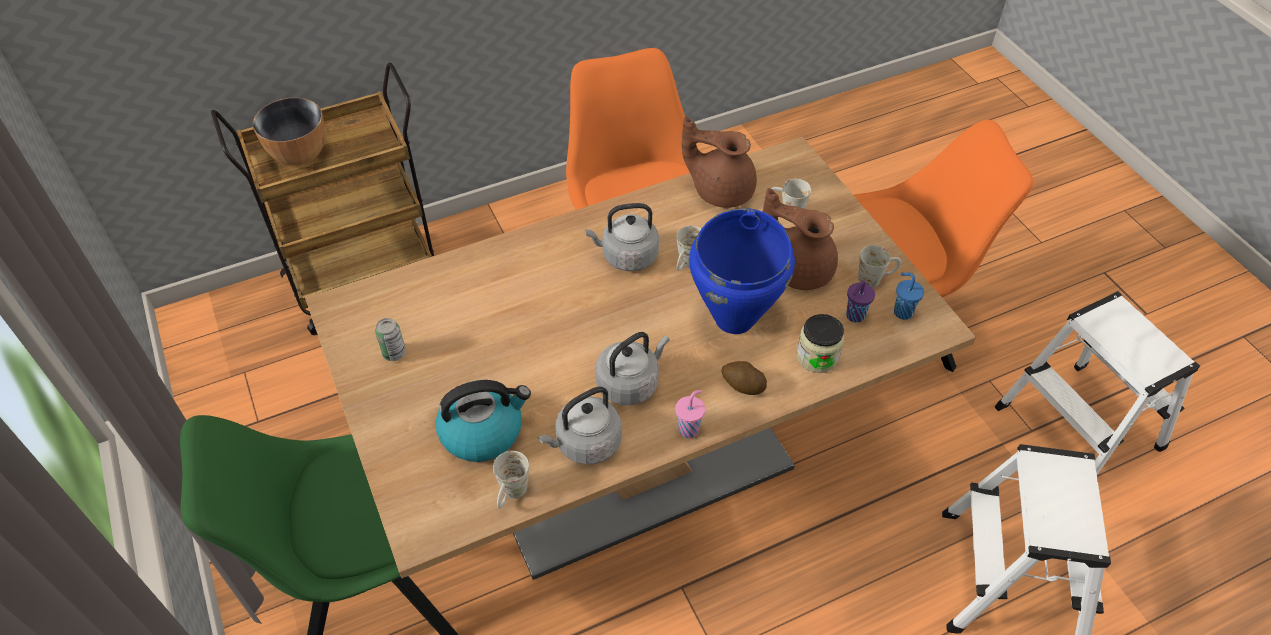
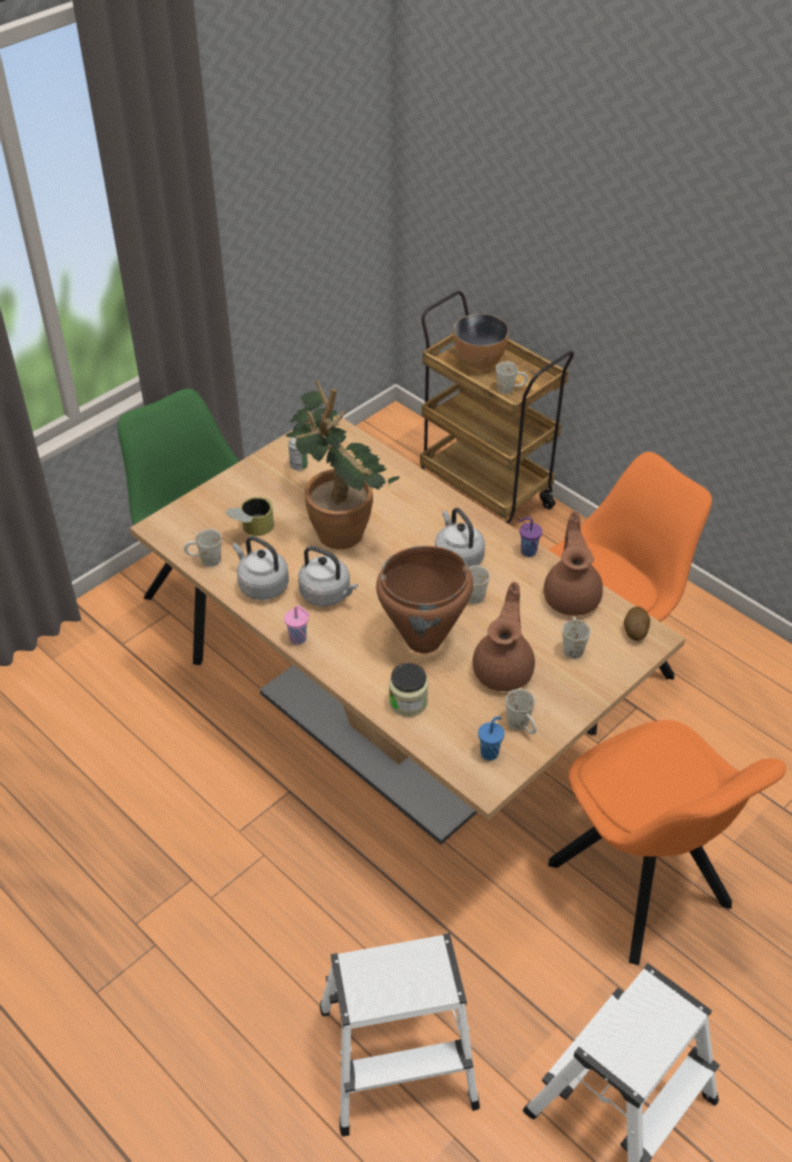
camera: 70 degrees right, 5 degrees down
kettle [436,380,531,462] -> can [225,497,274,536]
blue cooking pot [689,208,795,334] -> brown cooking pot [376,546,473,653]
potato [721,361,767,395] -> potato moved to [624,606,650,641]
purple cup [846,280,875,323] -> purple cup moved to [519,517,542,557]
none -> potted plant [285,380,400,549]
none -> white mug [496,362,528,394]

